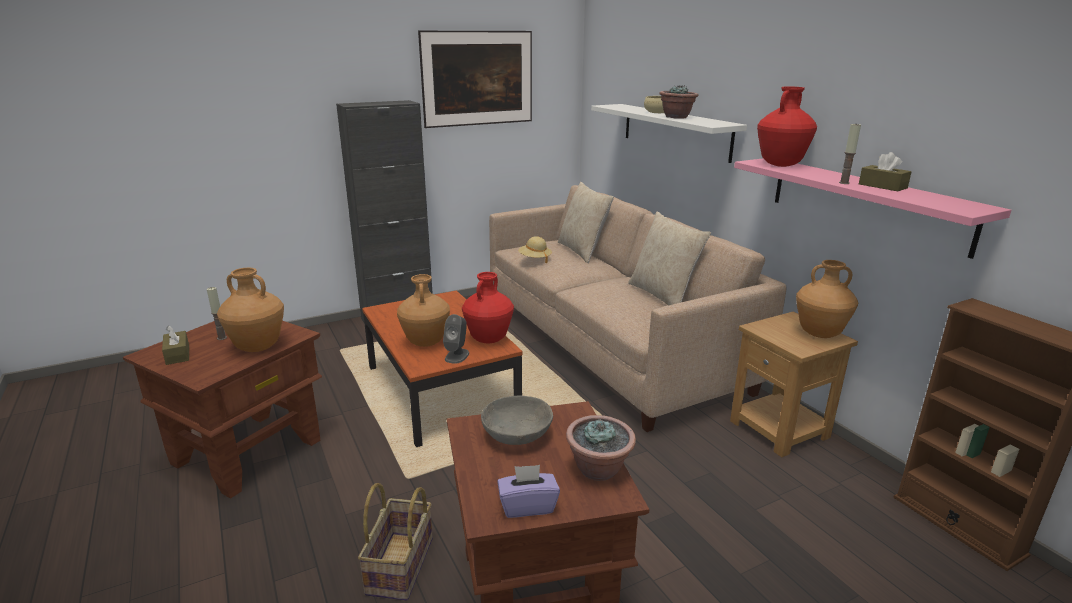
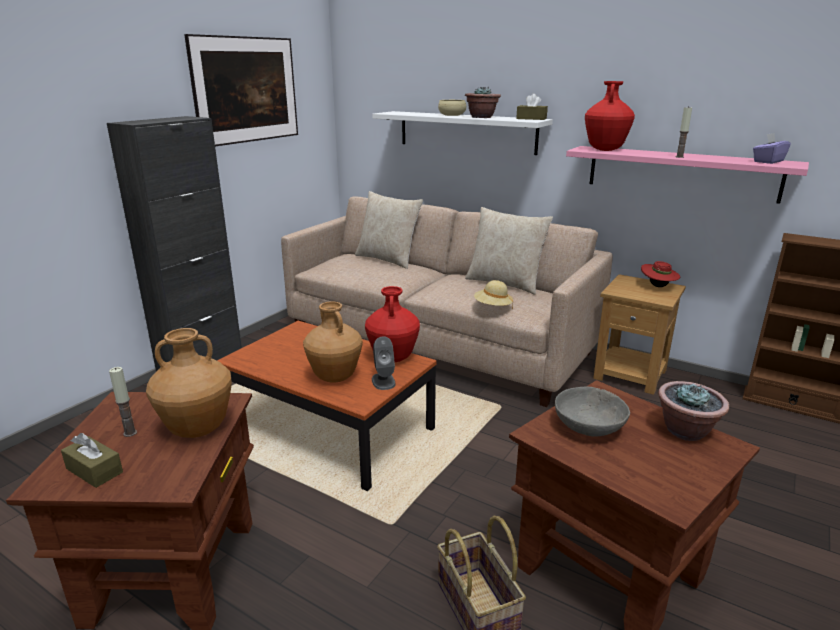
camera: 30 degrees left, 0 degrees up
purple tissue box [497,465,560,518] -> purple tissue box moved to [753,133,791,164]
beige hat [518,236,552,263] -> beige hat moved to [474,280,513,309]
brown vase [796,260,858,338] -> red hat [641,261,680,287]
brown tissue box [859,152,911,191] -> brown tissue box moved to [516,94,548,120]

